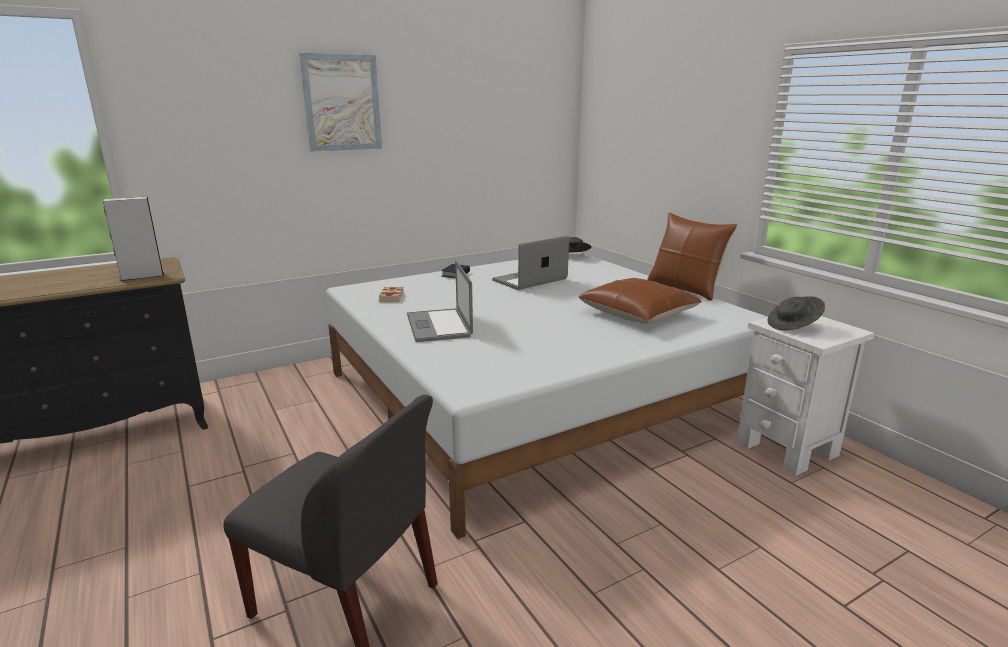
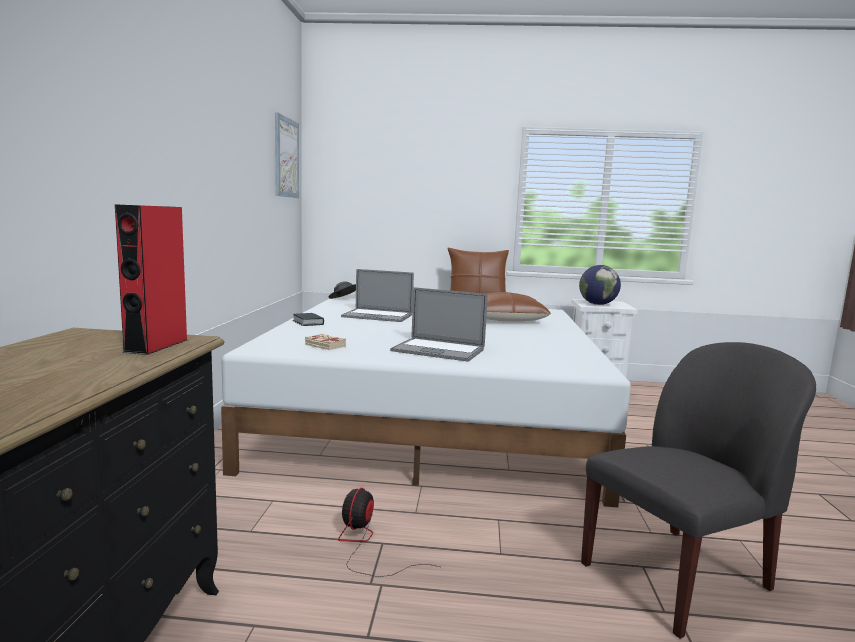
camera: 55 degrees left, 10 degrees down
grey speaker [103,197,164,281] -> red speaker [115,204,187,355]
picture [299,53,382,152] -> picture moved to [275,112,299,198]
laptop [492,235,569,290] -> laptop turned 75 degrees counterclockwise [341,269,414,322]
grey hat [767,296,825,330] -> globe [579,265,621,305]
none -> fan [338,488,440,577]

